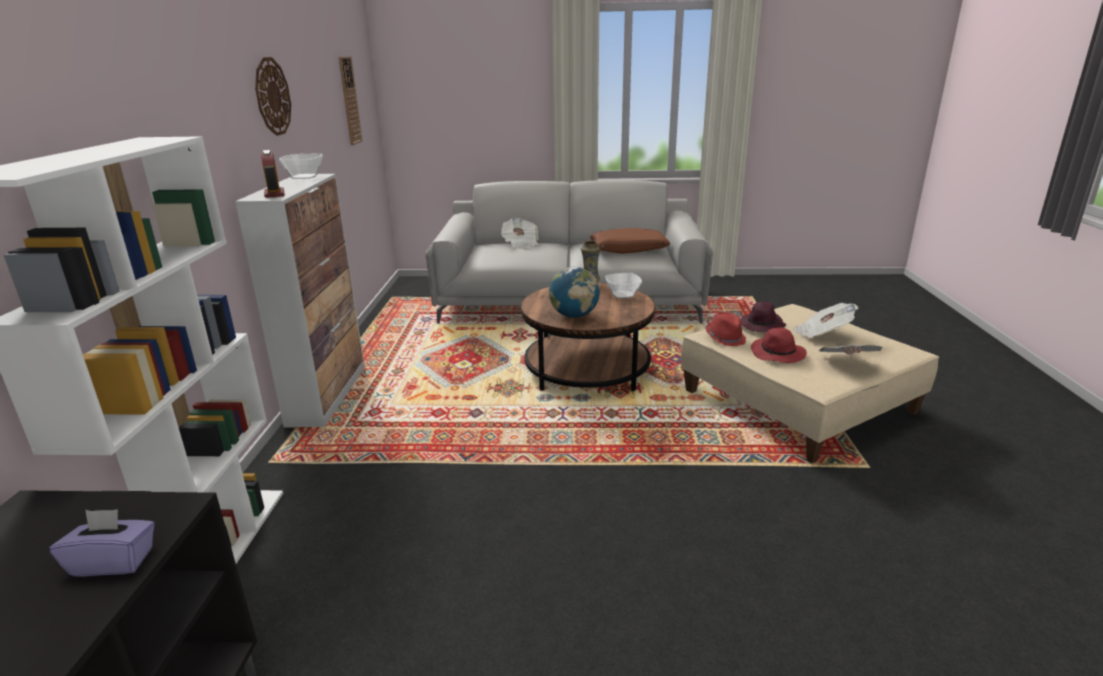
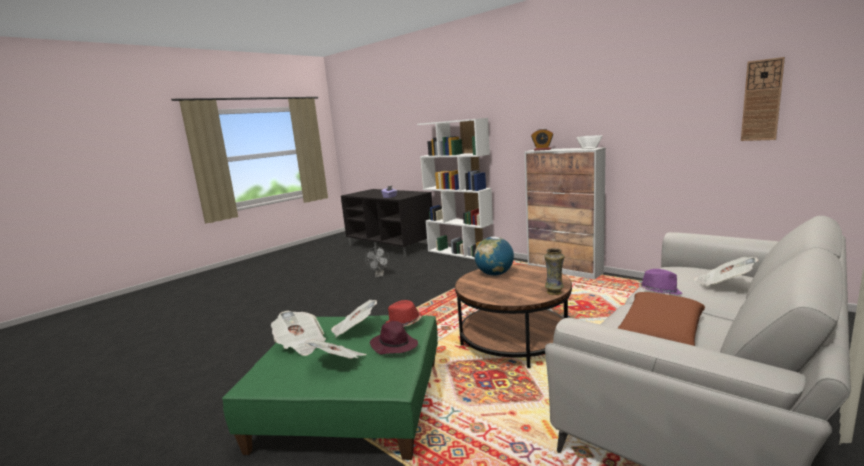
camera: 130 degrees right, 10 degrees down
wall clock [255,57,291,136] -> none
bowl [605,273,642,299] -> none
beige ottoman [681,304,939,463] -> green ottoman [222,315,438,460]
red hat [751,327,807,363] -> newspaper [331,299,377,337]
none -> grey fan [365,247,389,277]
none -> purple hat [638,269,682,295]

